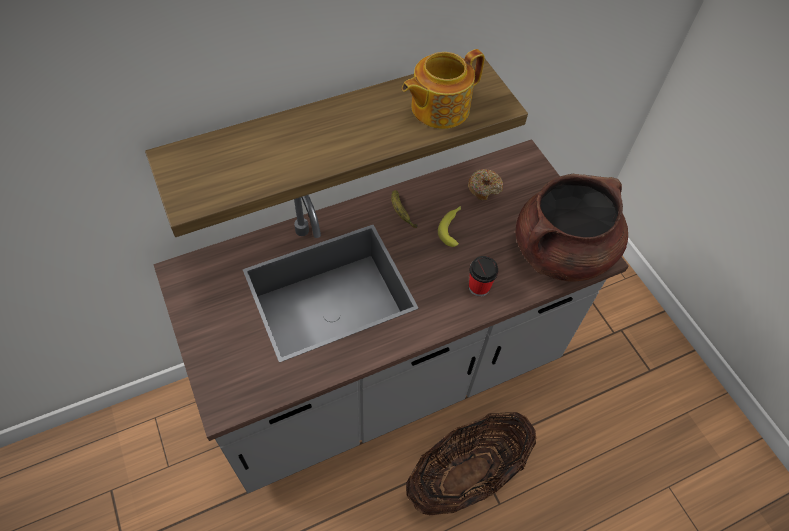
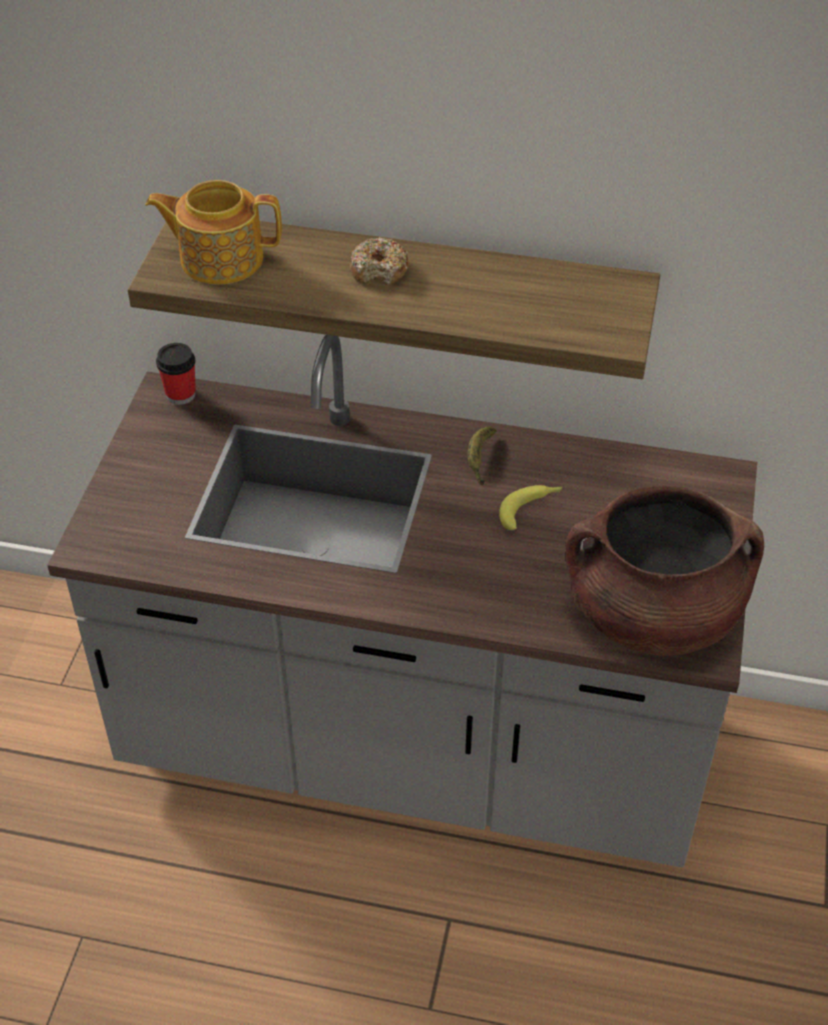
camera: 40 degrees right, 10 degrees down
teapot [402,49,485,129] -> teapot moved to [145,180,282,285]
basket [406,412,536,515] -> none
donut [468,169,503,200] -> donut moved to [350,237,409,285]
cup [469,256,498,297] -> cup moved to [156,343,196,405]

